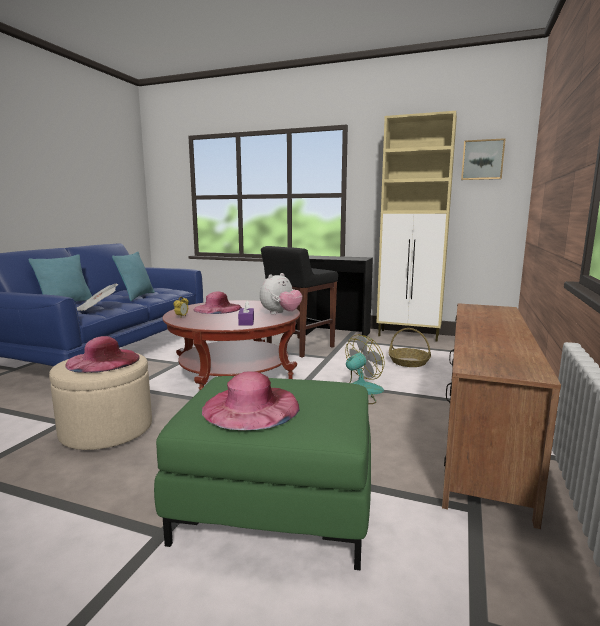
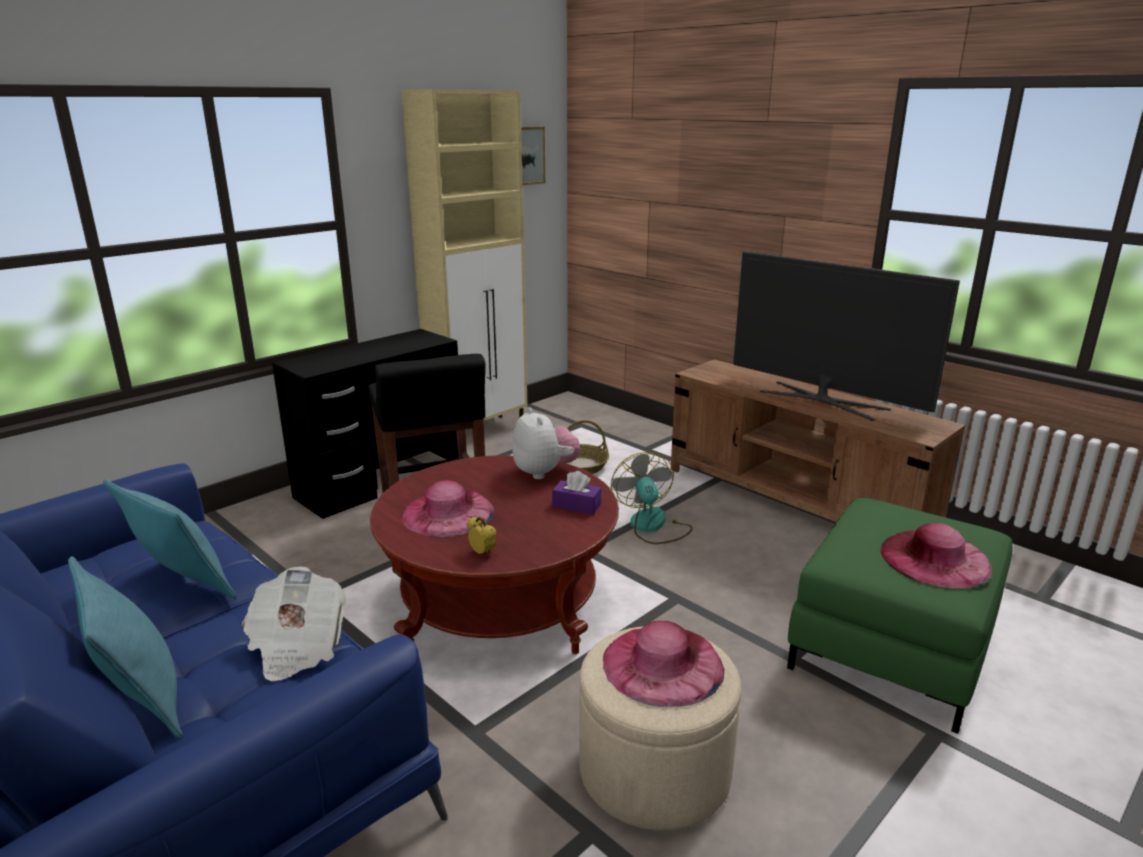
camera: 65 degrees left, 10 degrees up
none -> television [733,251,960,421]

